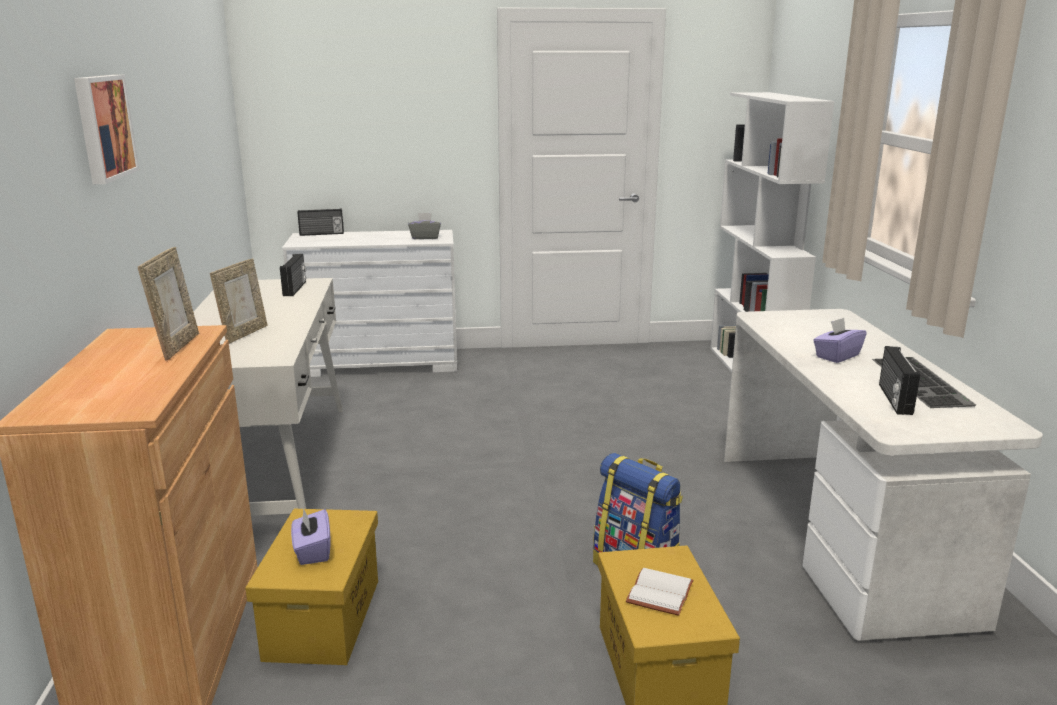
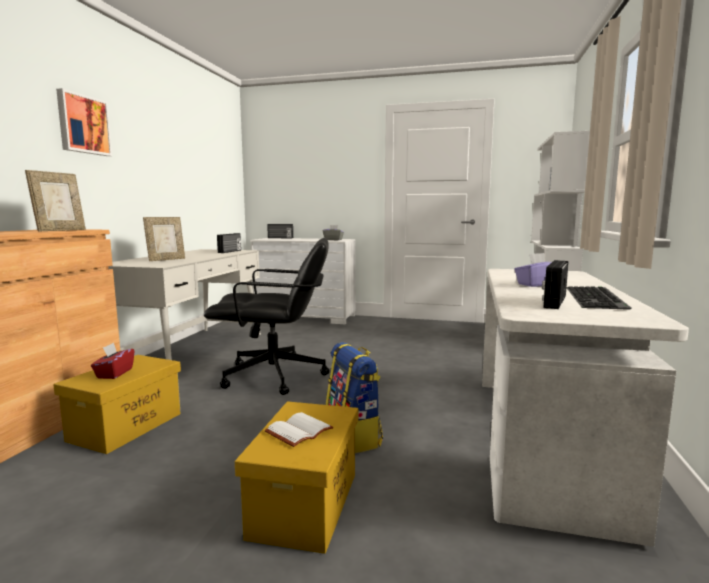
camera: 20 degrees right, 10 degrees down
purple tissue box [291,508,330,565] -> red tissue box [91,343,134,379]
none -> black office chair [204,238,330,395]

